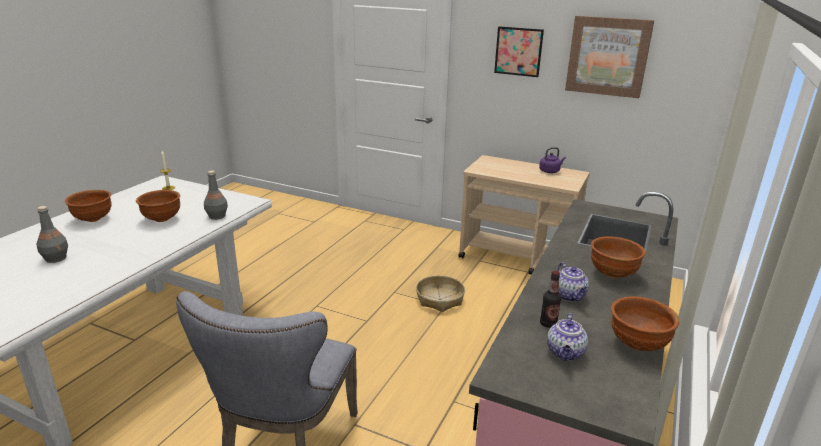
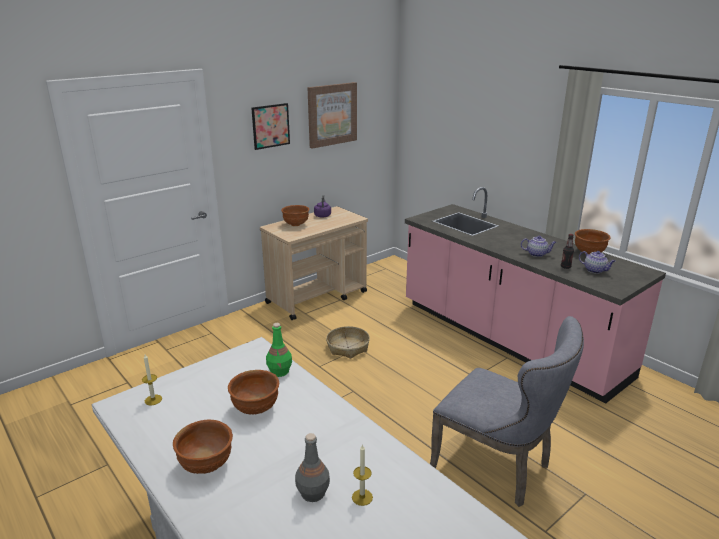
camera: 65 degrees left, 0 degrees up
grey bottle [204,171,228,220] -> green bottle [266,323,292,377]
brown bowl [591,237,646,278] -> brown bowl moved to [281,205,309,226]
none -> candle [352,444,373,506]

